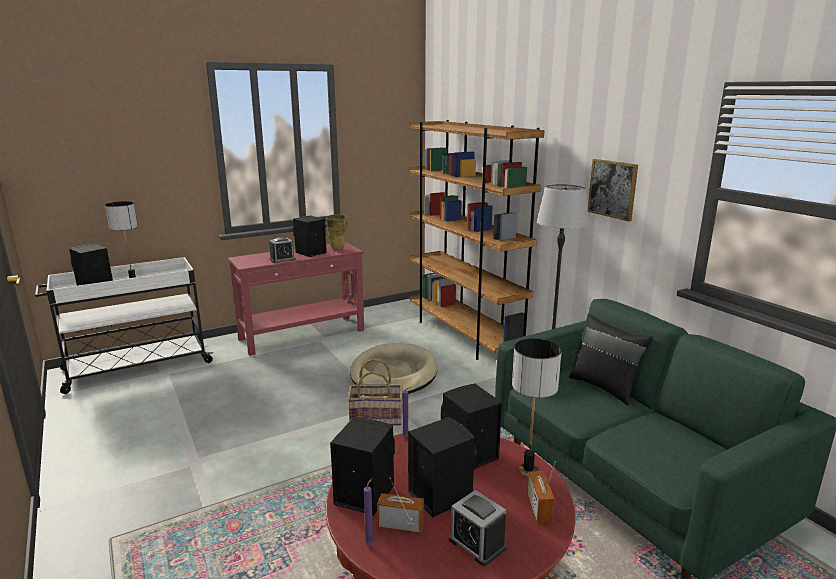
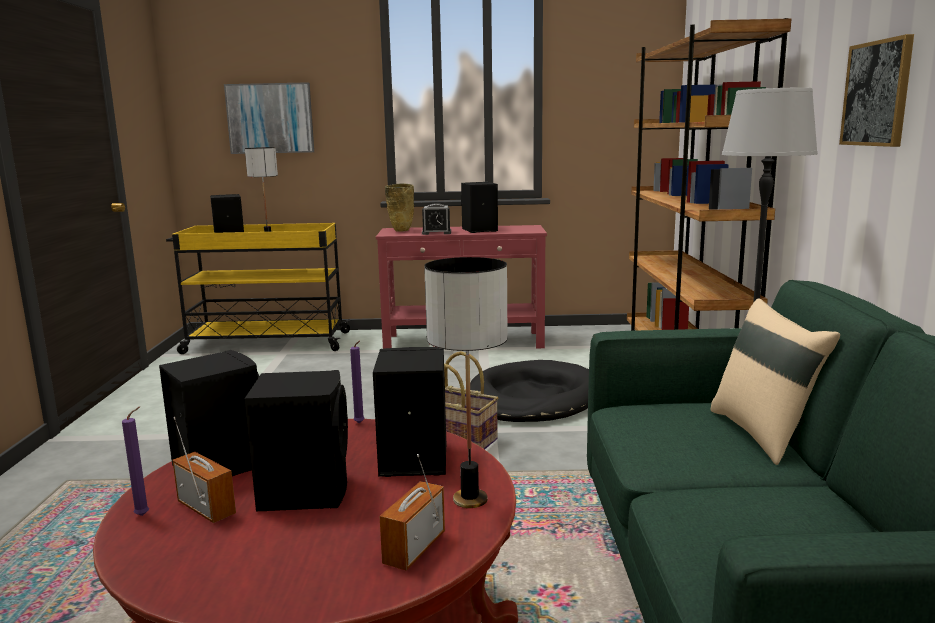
camera: 30 degrees right, 5 degrees down
white cart [35,257,213,394] -> yellow cart [166,223,351,354]
beige vase [326,214,348,251] -> beige vase moved to [385,183,414,232]
beige dog bed [350,343,438,394] -> black dog bed [470,360,589,422]
alarm clock [449,490,506,566] -> none
black pillow [569,314,653,406] -> beige pillow [711,298,840,465]
none -> picture [224,82,314,154]

